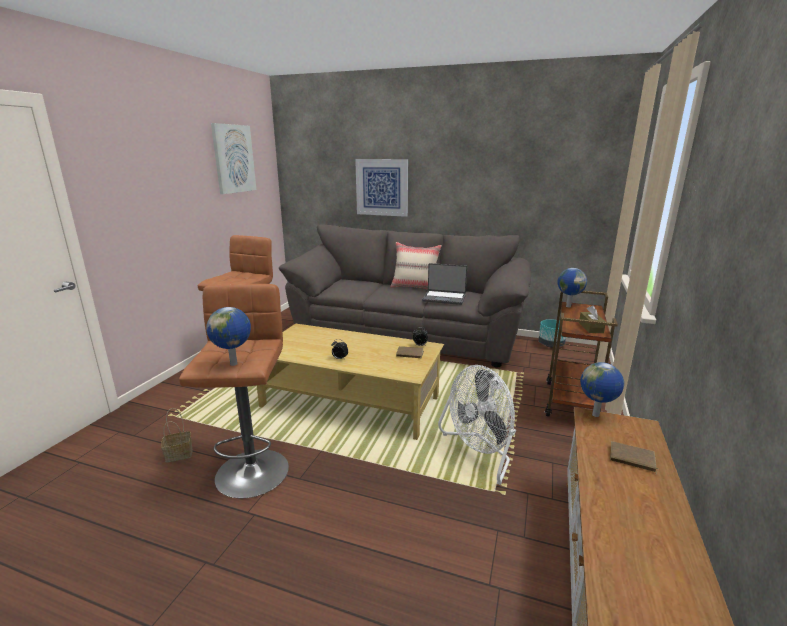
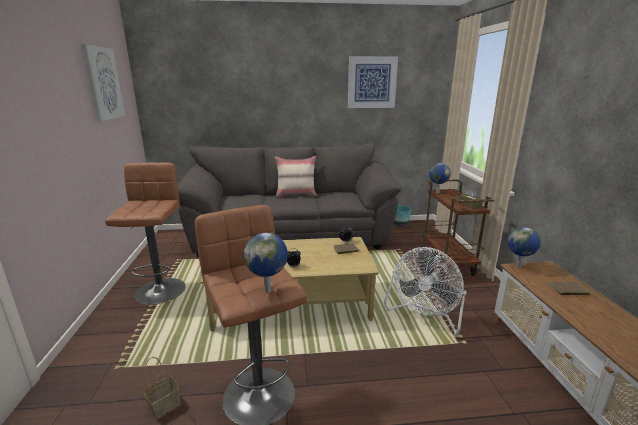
camera: 25 degrees left, 0 degrees up
picture [355,159,408,217] -> picture moved to [348,56,398,108]
laptop [422,263,467,305] -> none

